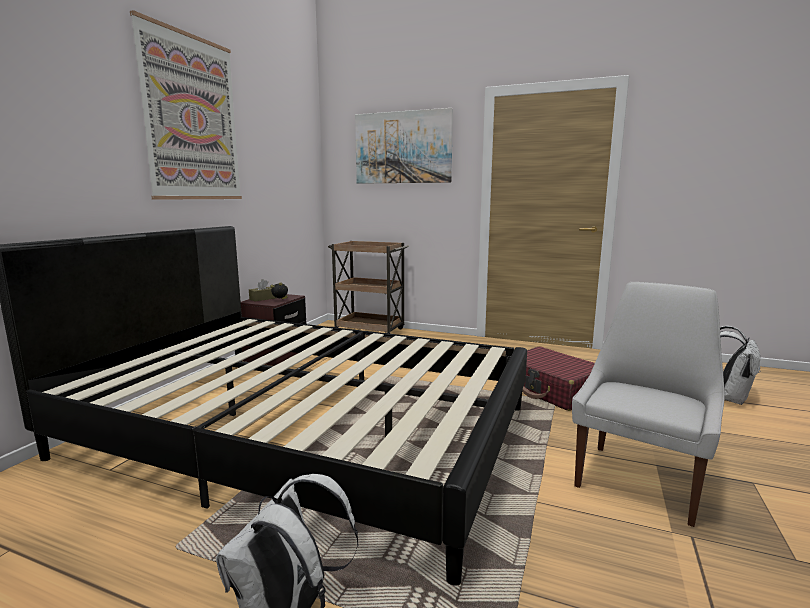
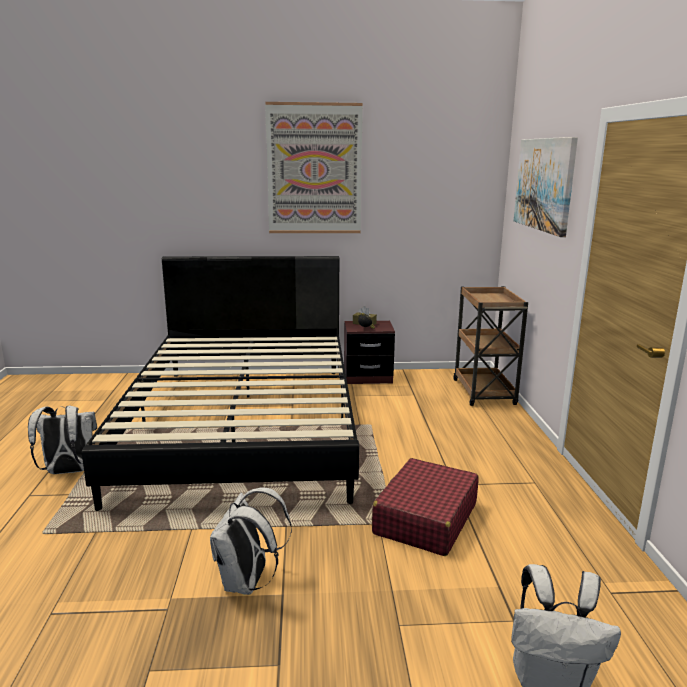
camera: 65 degrees right, 5 degrees up
white chair [572,282,725,527] -> white backpack [210,487,292,595]

